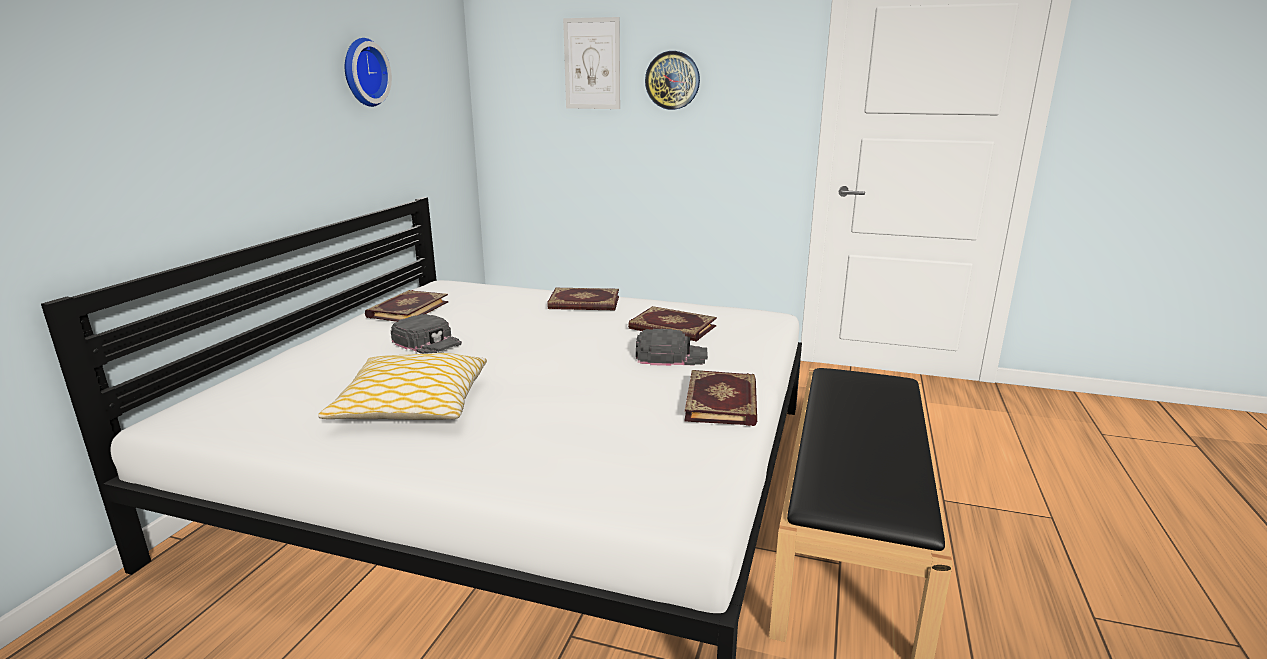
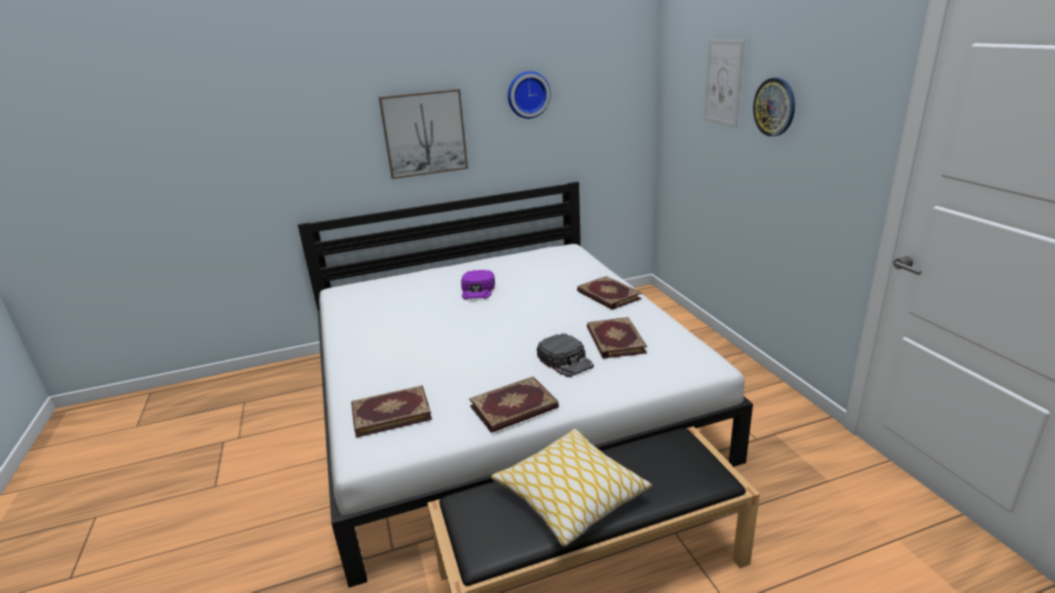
camera: 55 degrees right, 5 degrees up
pillow [318,353,487,420] -> pillow moved to [491,429,652,546]
book [365,290,449,322] -> book moved to [351,385,432,438]
black cap [391,314,462,354] -> purple cap [461,270,495,299]
none -> picture [379,89,468,179]

